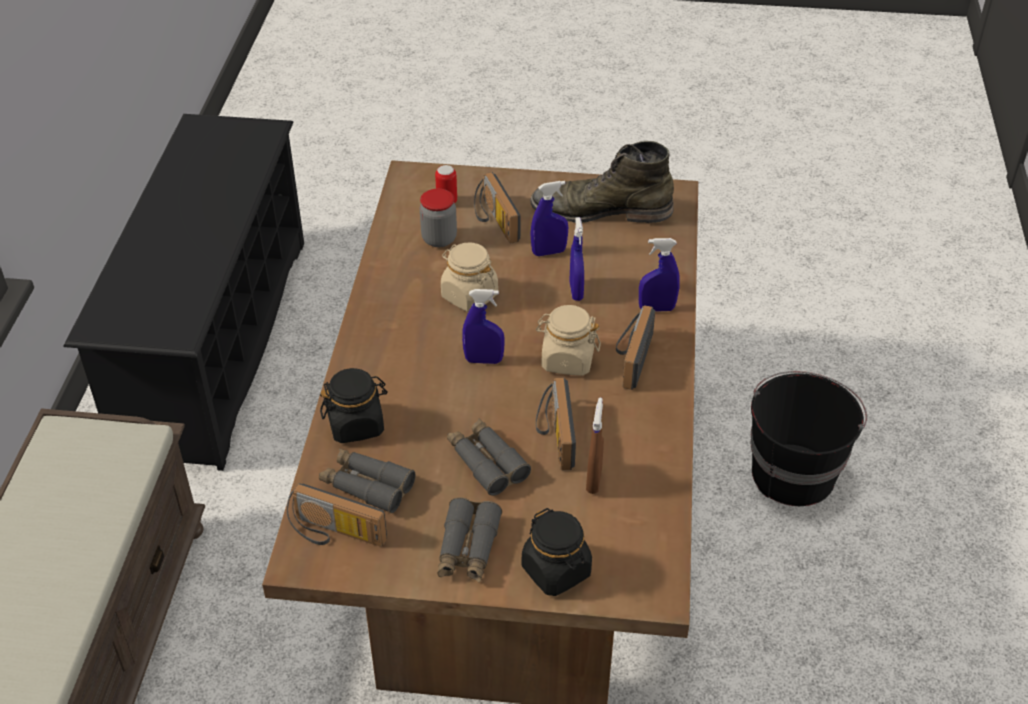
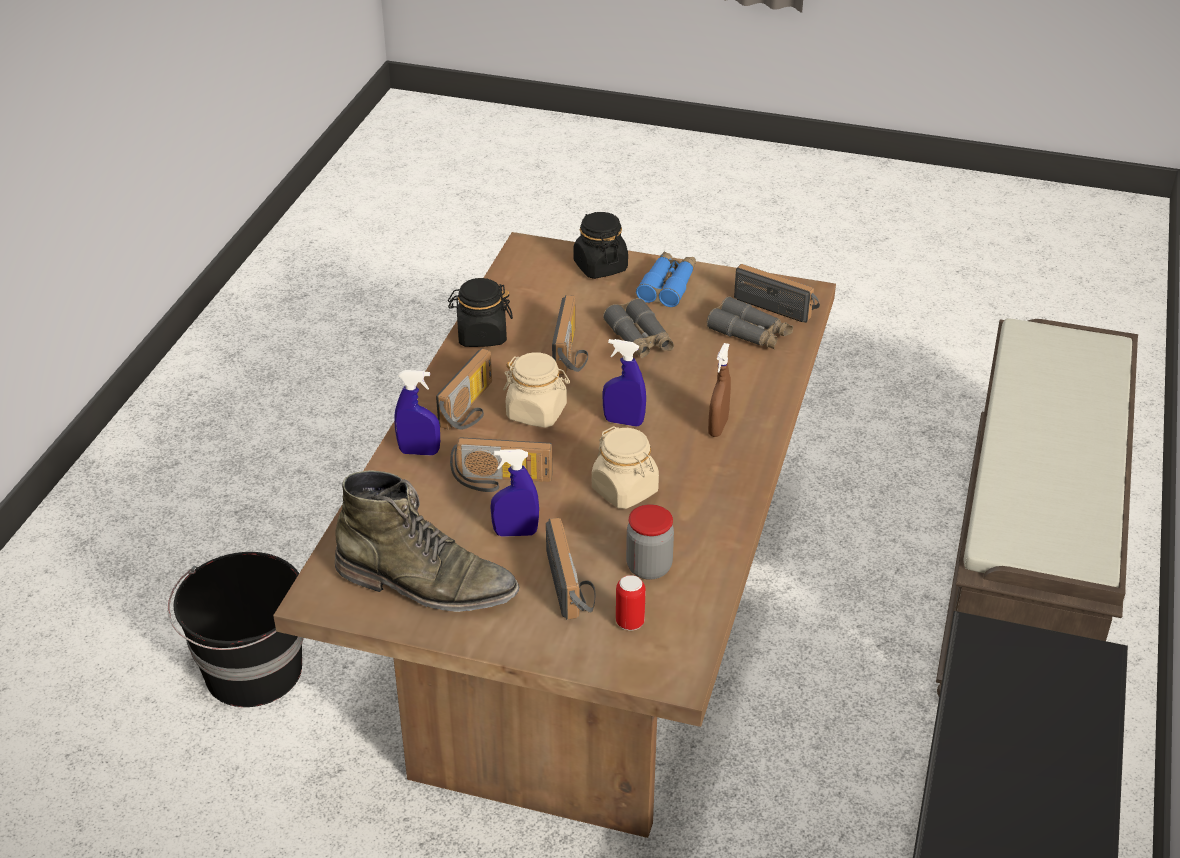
camera: 170 degrees left, 5 degrees down
black jar [320,368,388,443] -> black jar moved to [448,278,513,347]
grey binoculars [438,497,502,583] -> blue binoculars [636,251,696,307]
blue spray bottle [569,217,584,301] -> radio [450,437,553,492]
brown spray bottle [586,398,604,494] -> brown spray bottle moved to [708,343,731,437]

